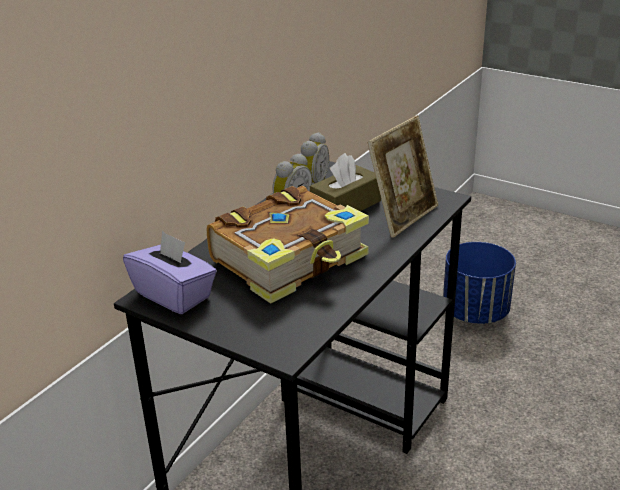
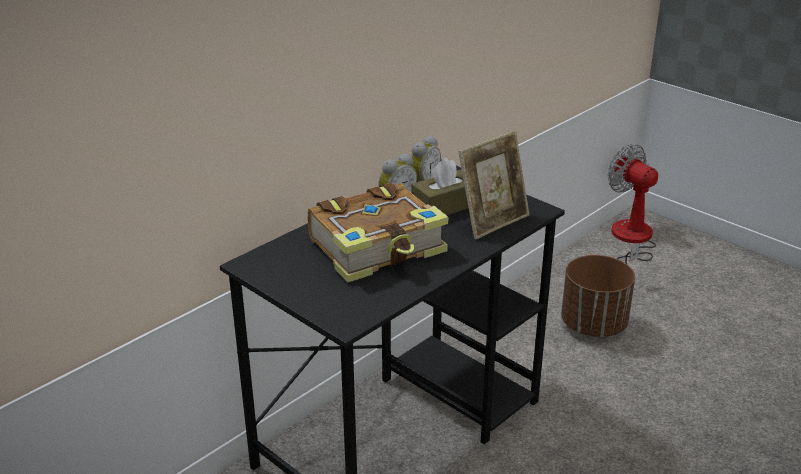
camera: 10 degrees right, 0 degrees up
purple tissue box [123,231,217,314] -> none
blue planter [443,242,516,324] -> brown planter [561,255,635,337]
none -> fan [607,144,658,264]

